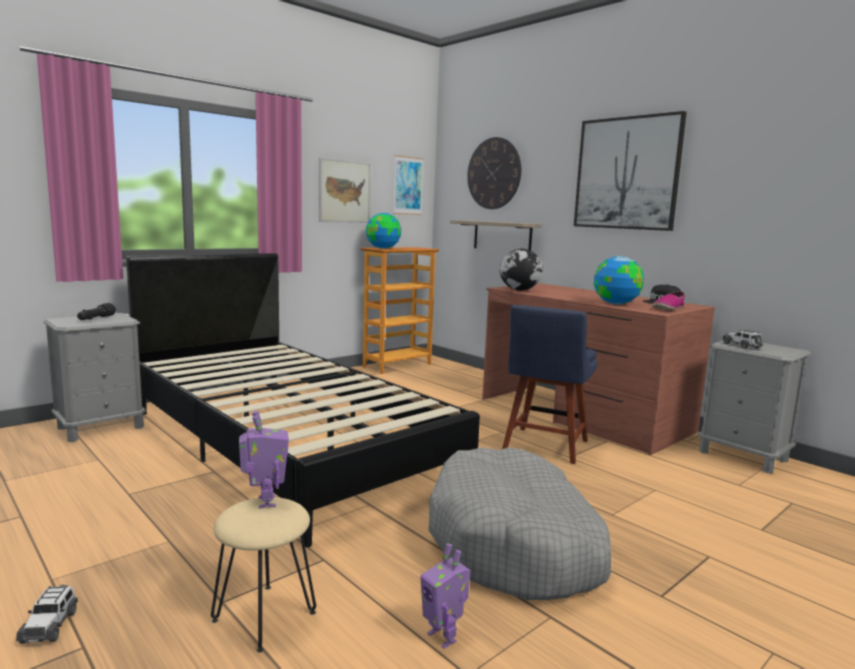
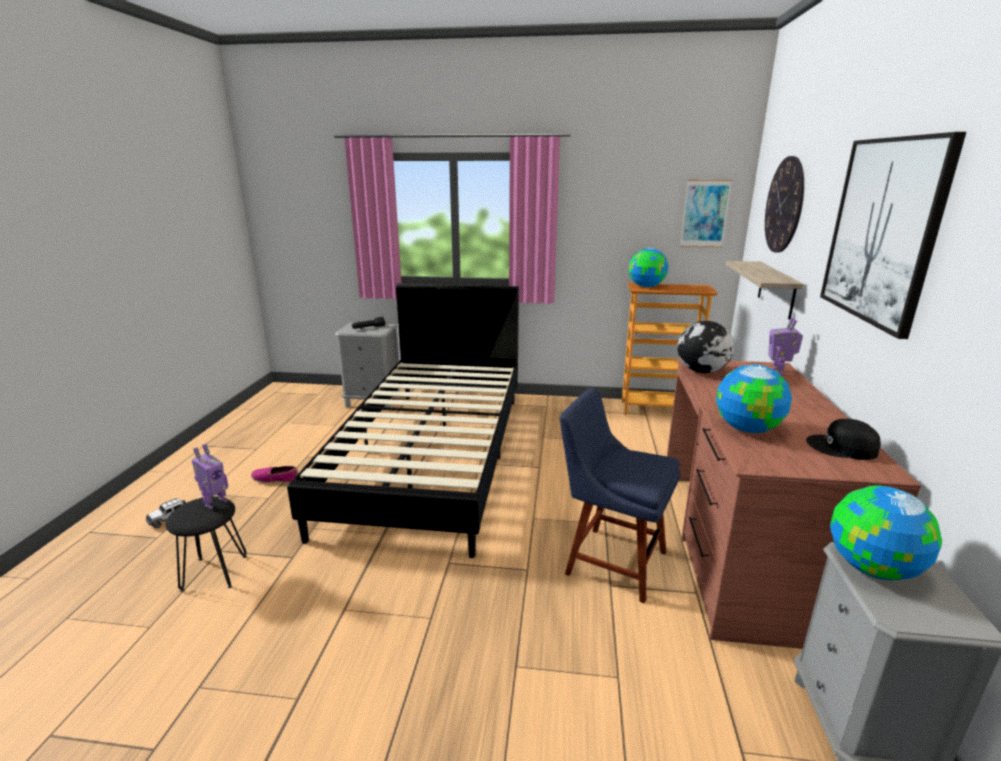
camera: 50 degrees right, 10 degrees up
beige stool [211,497,316,653] -> black stool [166,496,247,592]
picture [319,158,371,223] -> none
toy robot [420,543,470,649] -> toy robot moved to [768,317,803,375]
grey dog bed [428,447,611,600] -> none
blue chair [502,305,598,464] -> blue chair turned 45 degrees clockwise [560,388,680,604]
shoe [652,291,685,310] -> shoe moved to [251,466,298,483]
toy car [722,330,763,349] -> globe [830,486,942,580]

